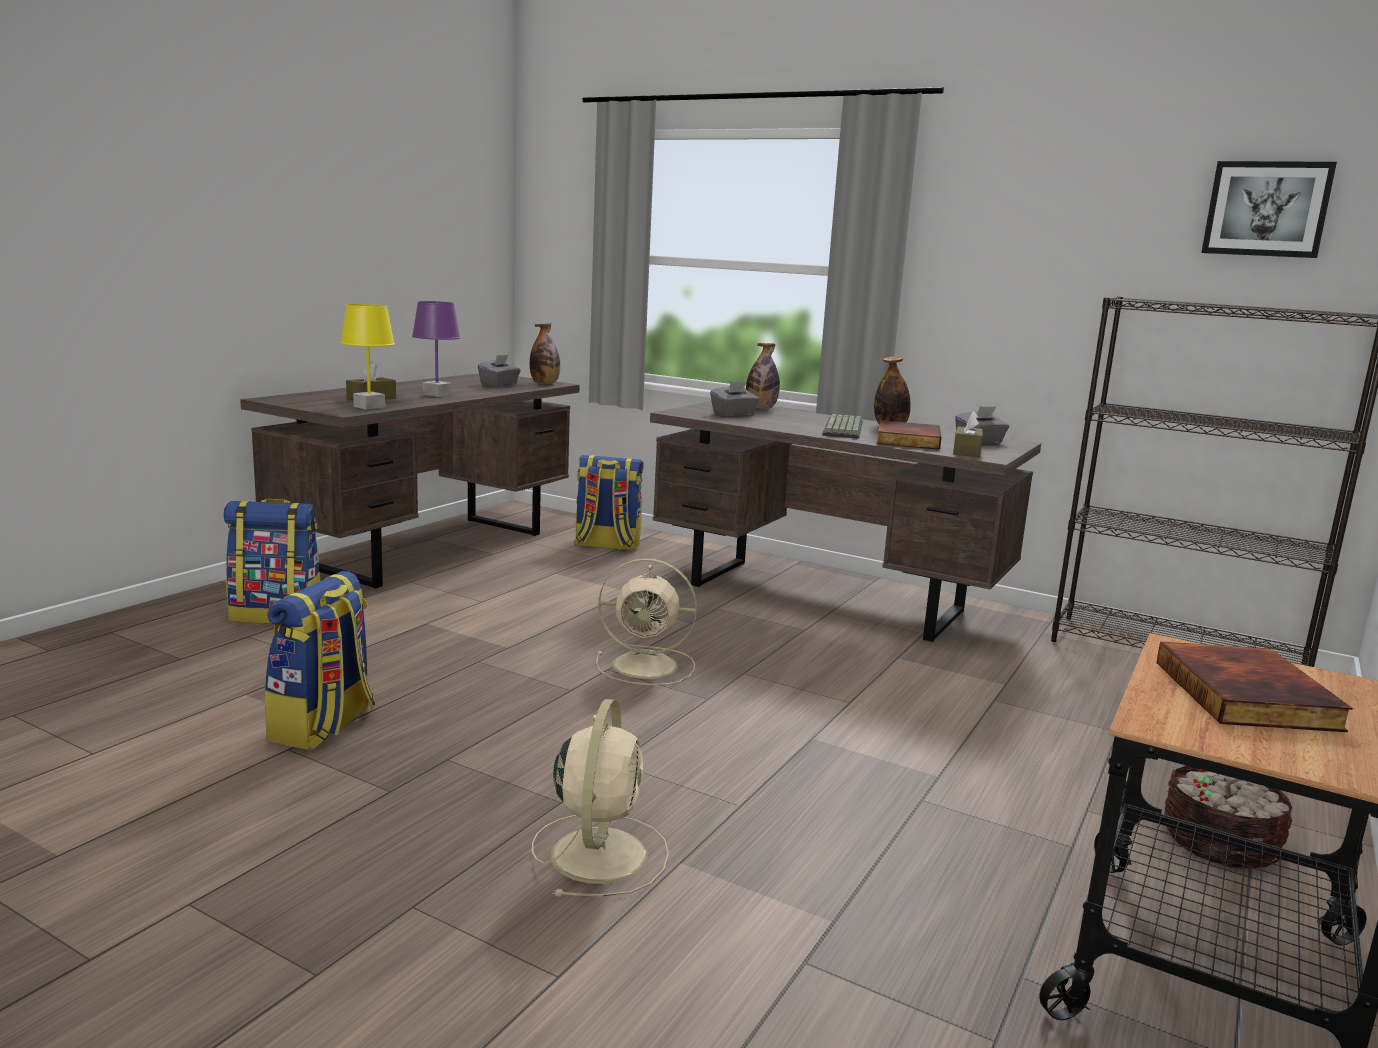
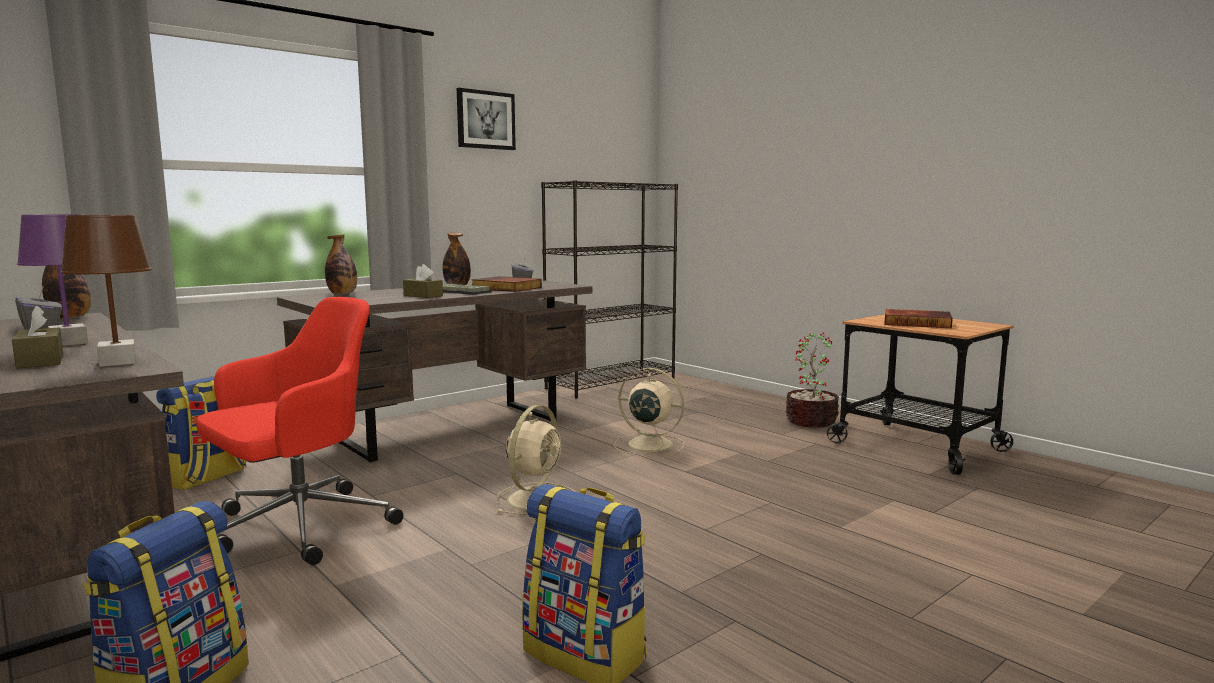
camera: 70 degrees left, 5 degrees down
yellow table lamp [340,304,395,410] -> brown table lamp [60,215,152,367]
beige fan [532,699,669,897] -> beige fan moved to [614,368,684,454]
grey tissue box [710,381,759,417] -> none
brown tissue box [953,411,983,457] -> brown tissue box moved to [403,264,443,298]
picture [1201,161,1337,258] -> picture moved to [457,88,516,150]
none -> red office chair [196,297,403,565]

